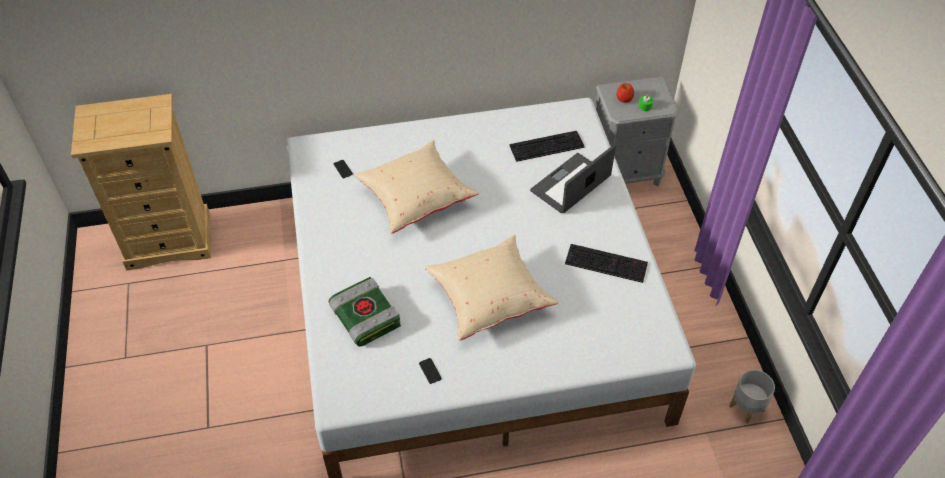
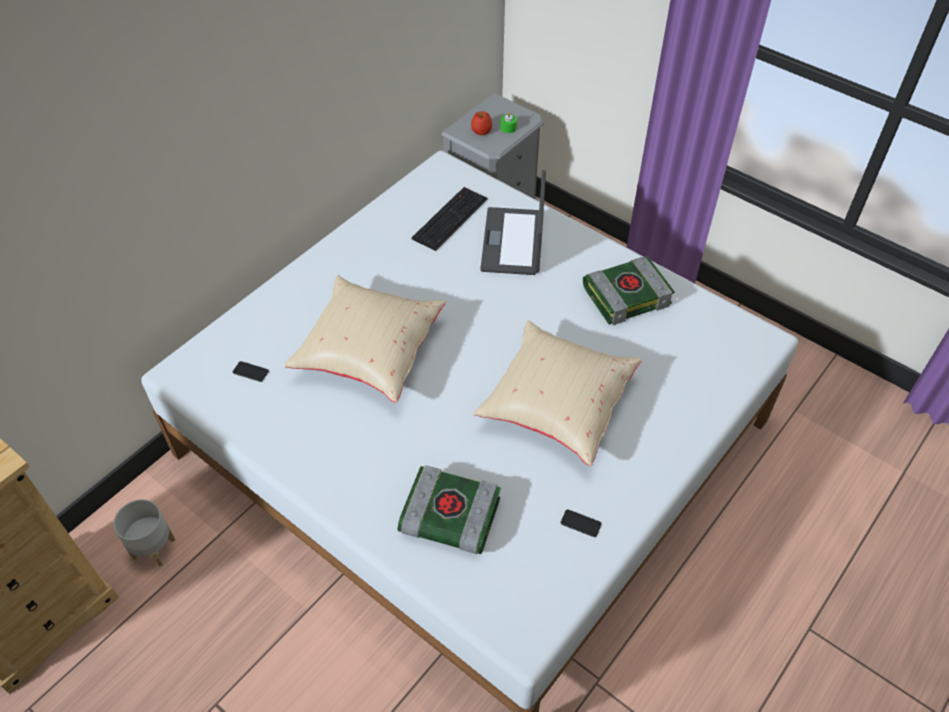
camera: 40 degrees left, 0 degrees up
keyboard [565,244,648,283] -> book [583,257,675,325]
grey planter [730,370,775,423] -> grey planter moved to [113,499,175,567]

